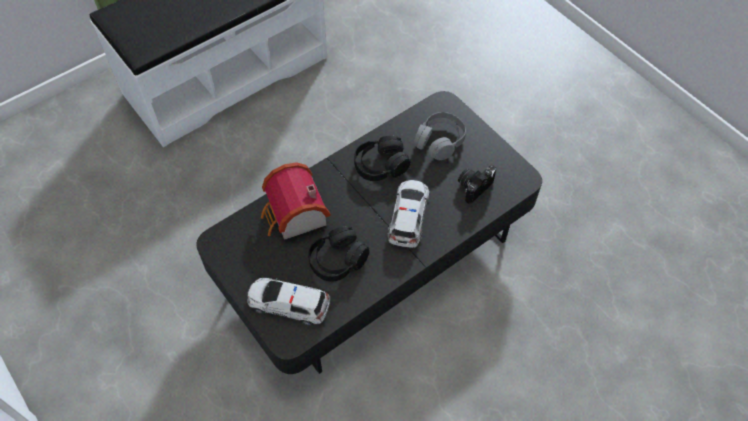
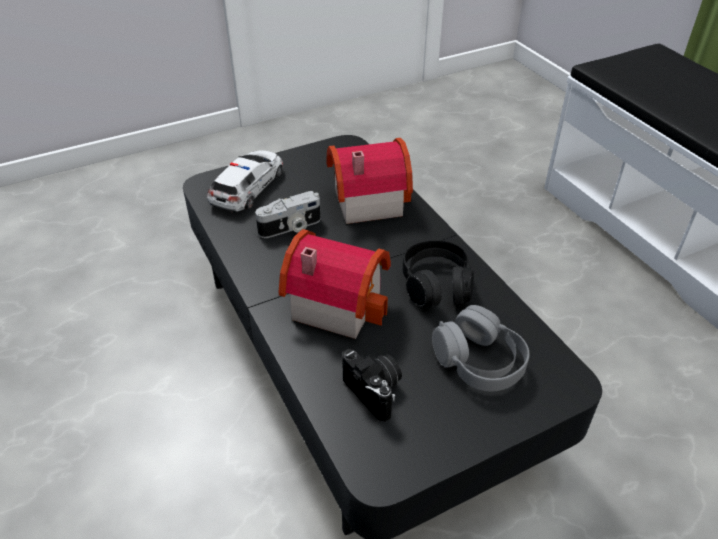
camera: 100 degrees right, 15 degrees down
black headphones [308,226,370,282] -> camera [255,191,321,238]
toy car [387,180,429,249] -> toy house [279,229,391,339]

